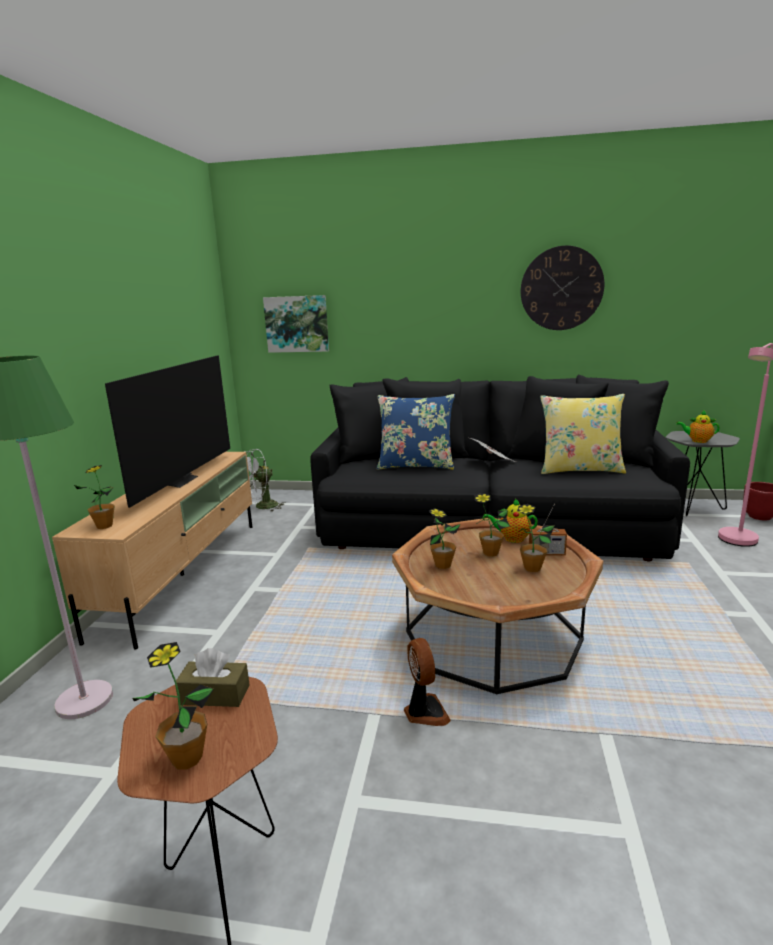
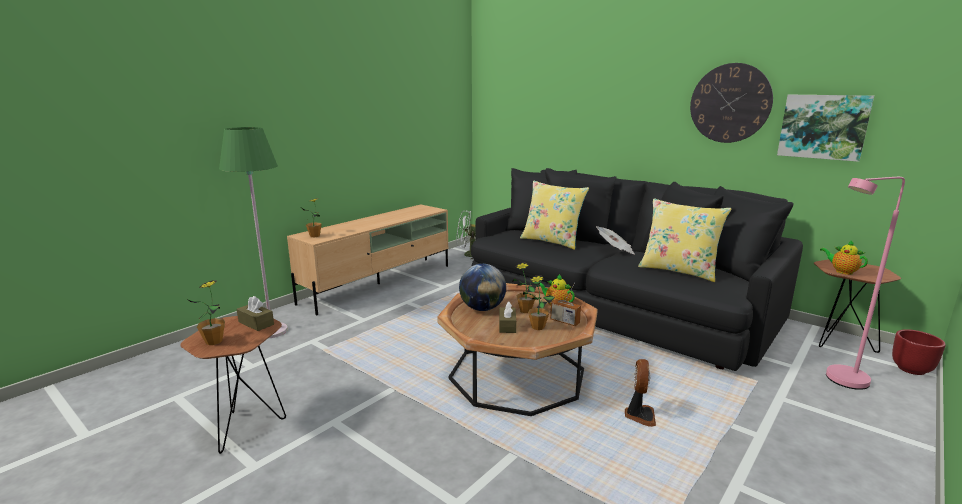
camera: 30 degrees right, 0 degrees up
television [105,355,230,508] -> none
picture [263,295,329,353] -> picture moved to [777,95,874,162]
blue pillow [376,394,455,470] -> yellow pillow [520,181,589,250]
fan [404,638,451,726] -> fan moved to [625,359,656,427]
potted plant [429,508,461,569] -> globe [459,264,506,311]
grey side table [666,431,740,516] -> brown side table [814,259,901,353]
none -> brown tissue box [499,301,516,333]

